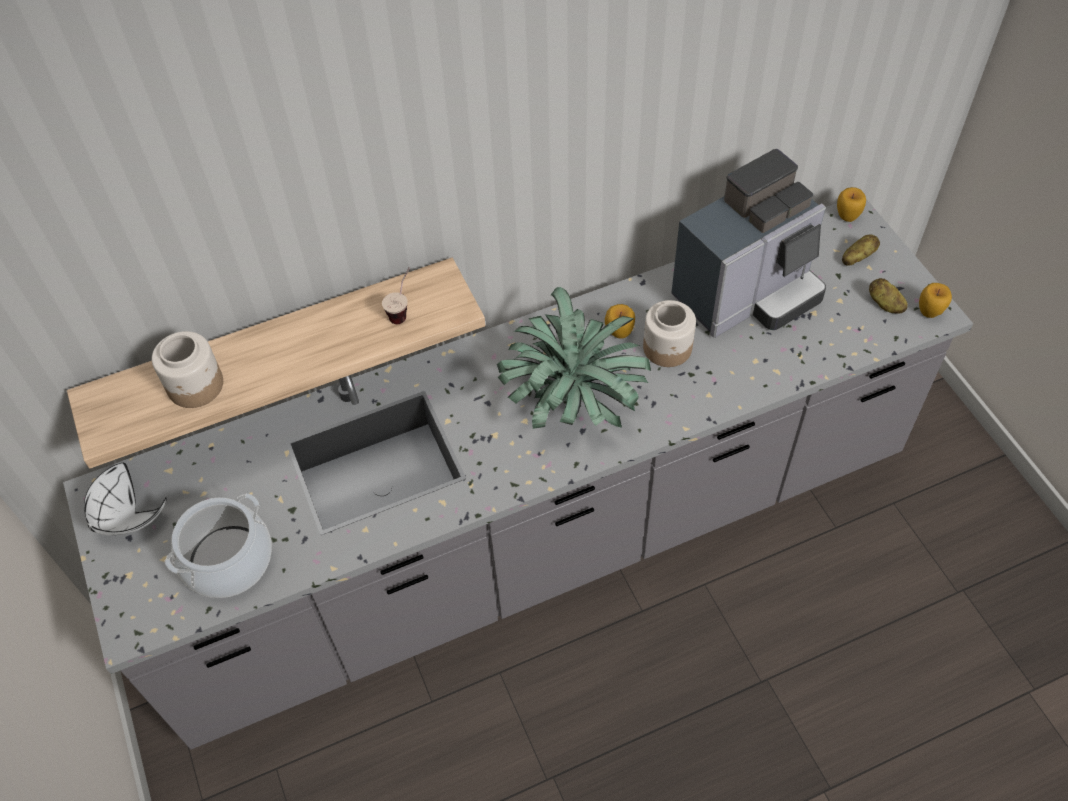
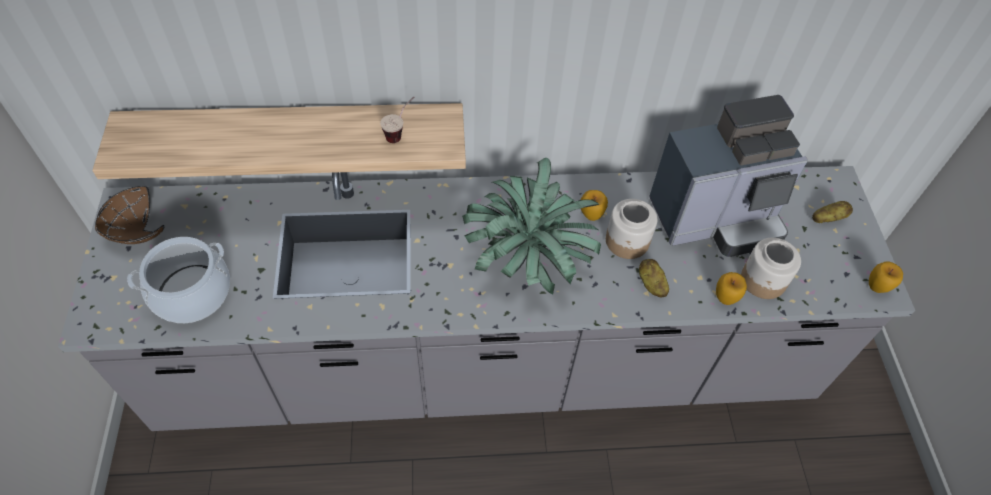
camera: 15 degrees right, 0 degrees up
white bowl [84,463,167,536] -> brown bowl [95,186,164,244]
jar [152,331,223,408] -> jar moved to [741,238,801,299]
apple [837,187,866,222] -> apple moved to [716,272,747,305]
potato [869,278,908,313] -> potato moved to [639,259,669,298]

